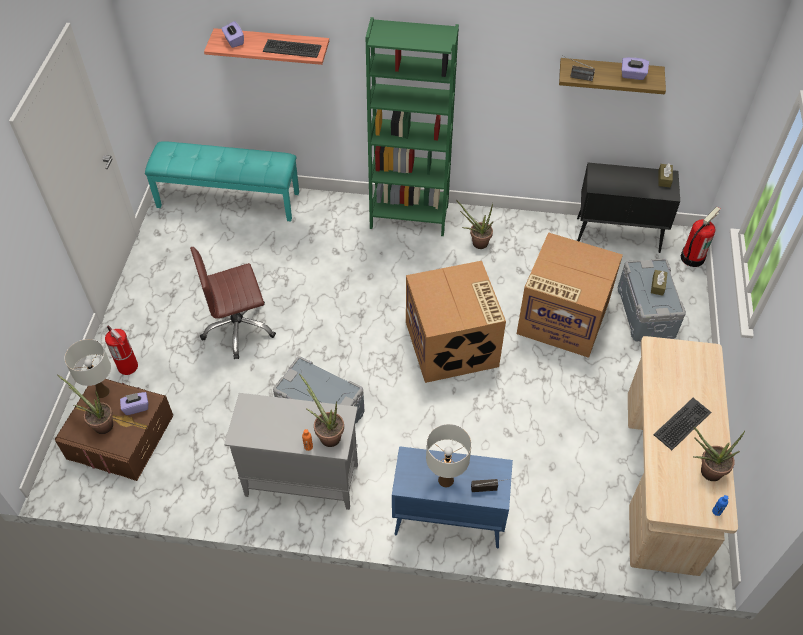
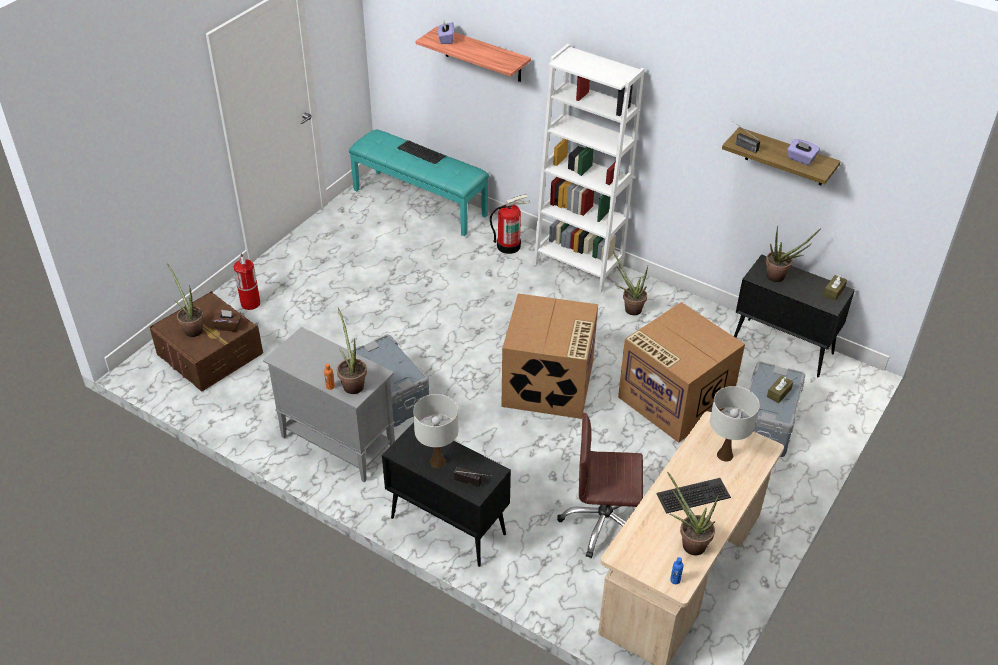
camera: 25 degrees right, 10 degrees down
white table lamp [65,339,111,398] -> white table lamp moved to [710,386,760,462]
purple tissue box [120,392,148,415] -> brown tissue box [212,310,241,331]
brown office chair [190,247,276,359] -> brown office chair moved to [557,413,643,558]
keyboard [263,39,321,58] -> keyboard moved to [397,140,446,164]
green bookcase [366,17,459,236] -> white bookcase [534,44,644,293]
blue cabinet [392,446,513,549] -> black cabinet [382,422,511,567]
fire extinguisher [681,207,720,267] -> fire extinguisher moved to [490,194,530,254]
none -> potted plant [766,226,821,282]

